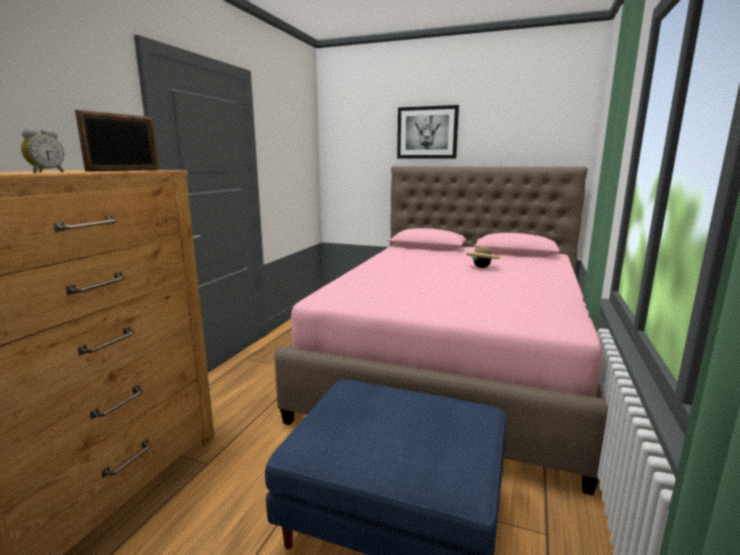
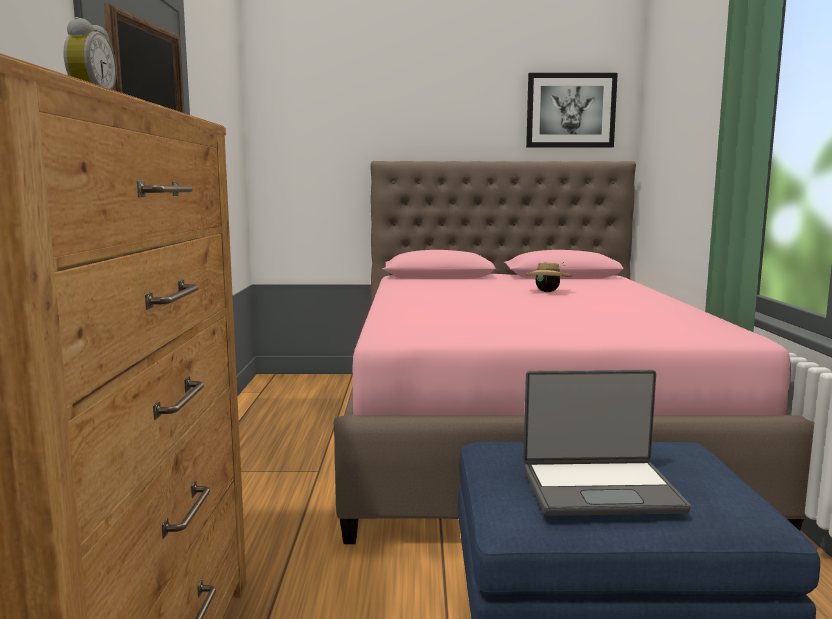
camera: 20 degrees left, 5 degrees down
picture [397,105,459,158] -> picture moved to [526,73,618,147]
none -> laptop [523,370,691,516]

